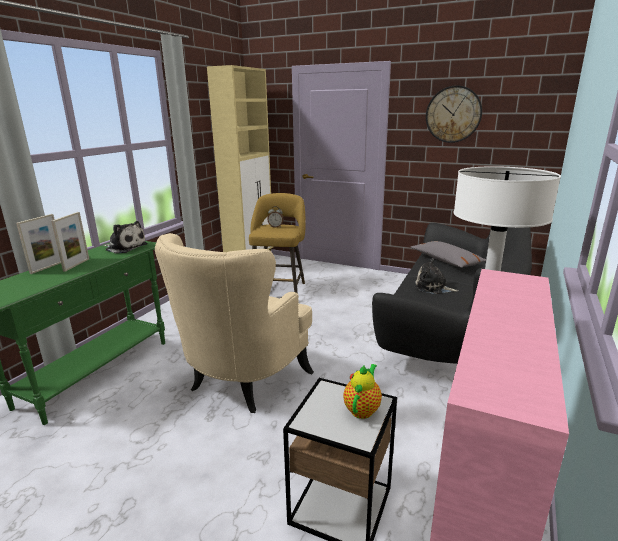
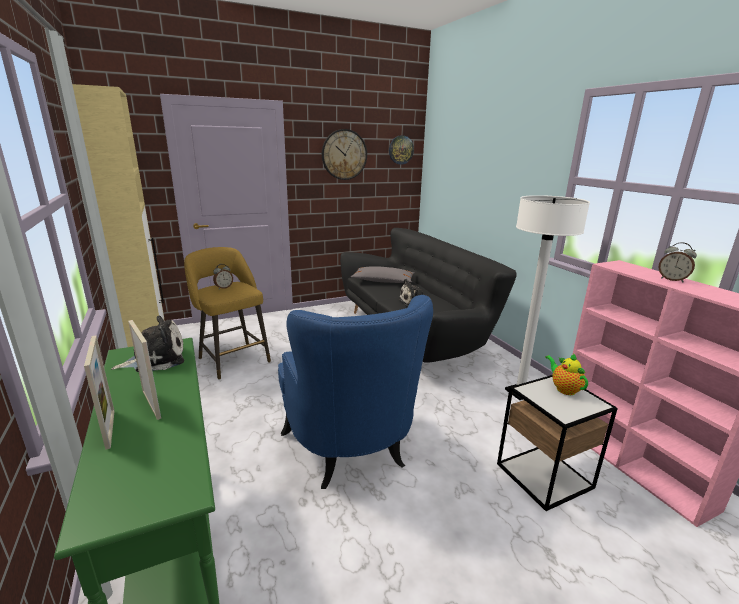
camera: 50 degrees left, 0 degrees up
beige armchair [155,233,314,413] -> blue armchair [278,295,433,489]
none -> wall clock [389,135,414,164]
none -> alarm clock [659,242,697,282]

